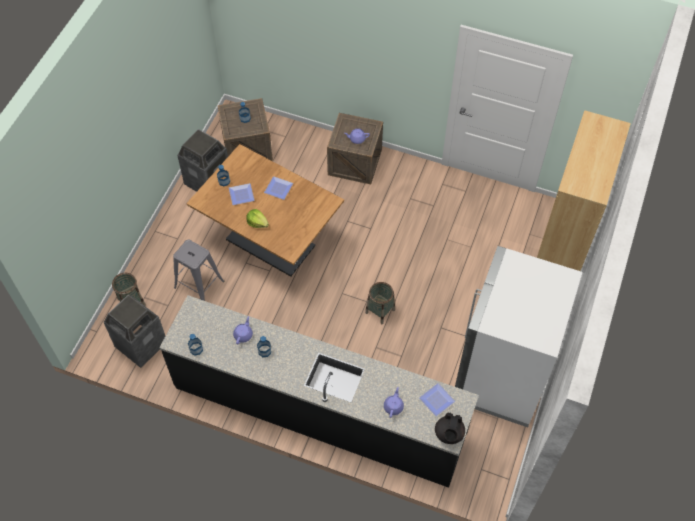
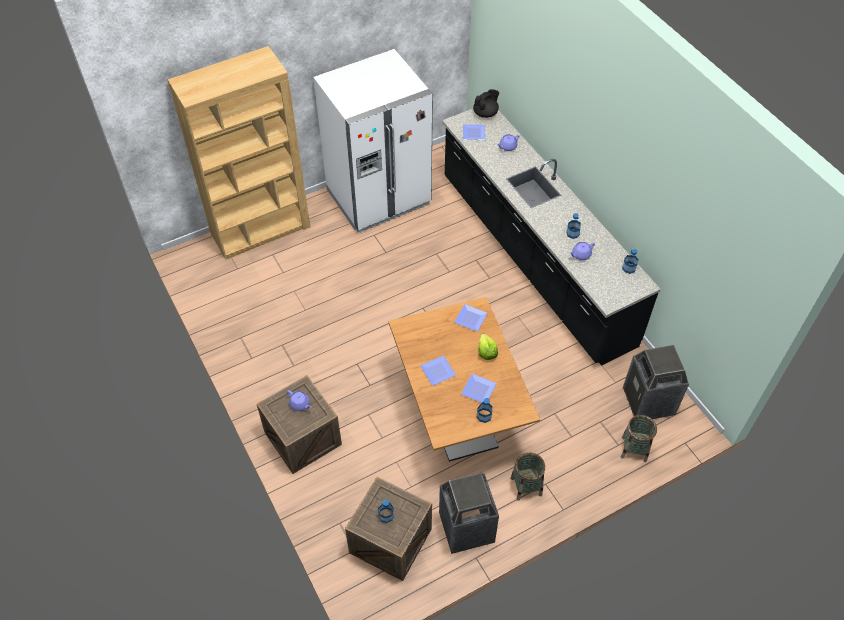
camera: 140 degrees left, 5 degrees down
grey stool [173,239,224,301] -> none
basket [365,282,395,324] -> basket moved to [511,453,545,501]
none -> plate [454,304,488,332]

